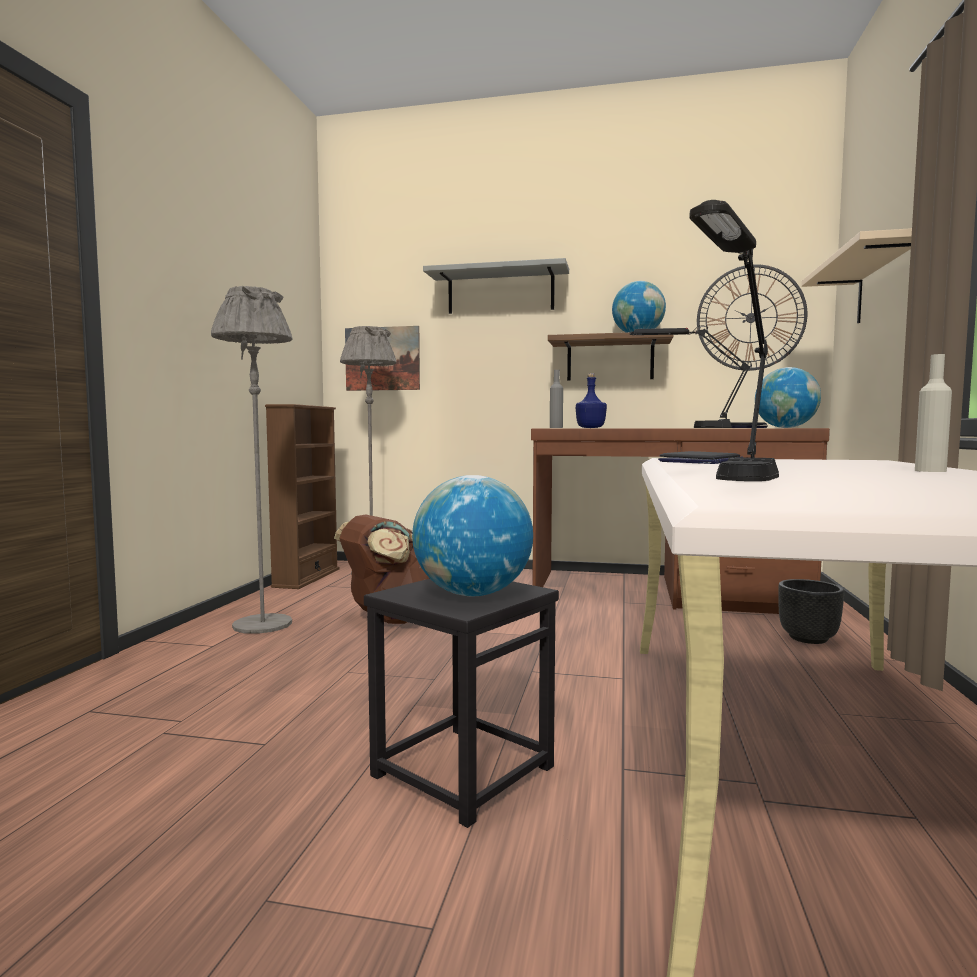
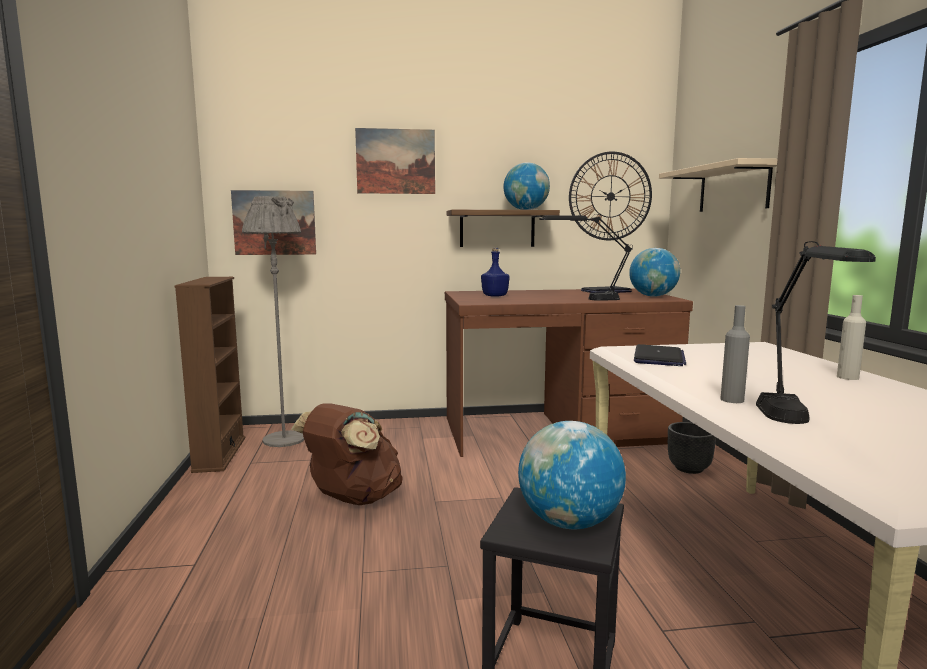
camera: 20 degrees left, 5 degrees up
grey floor lamp [211,286,293,634] -> none
grey shelf [423,258,569,314] -> picture [355,128,435,194]
grey bottle [550,370,563,428] -> grey bottle moved to [720,305,750,403]

